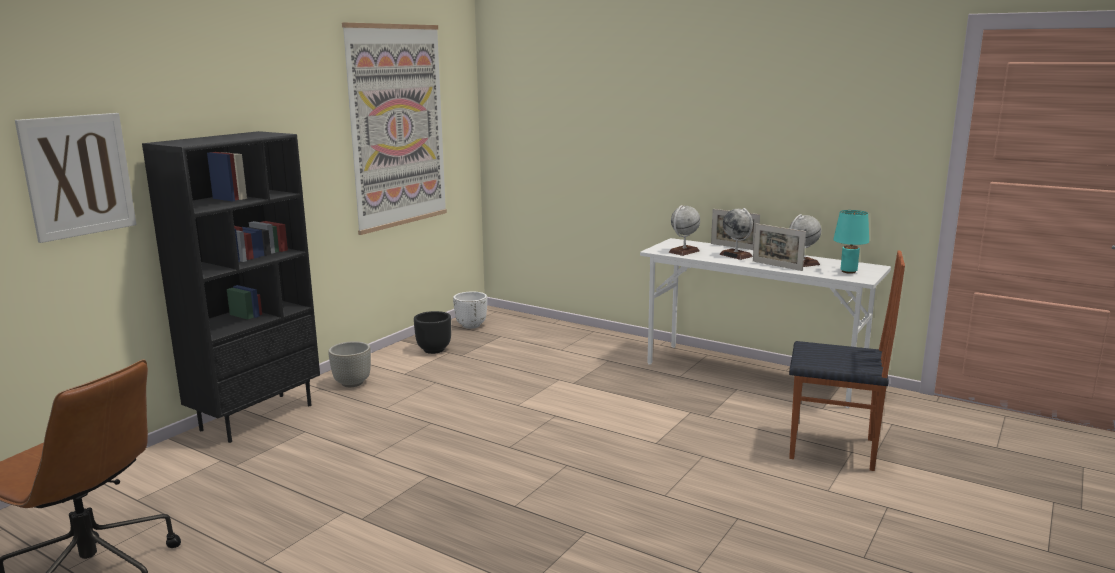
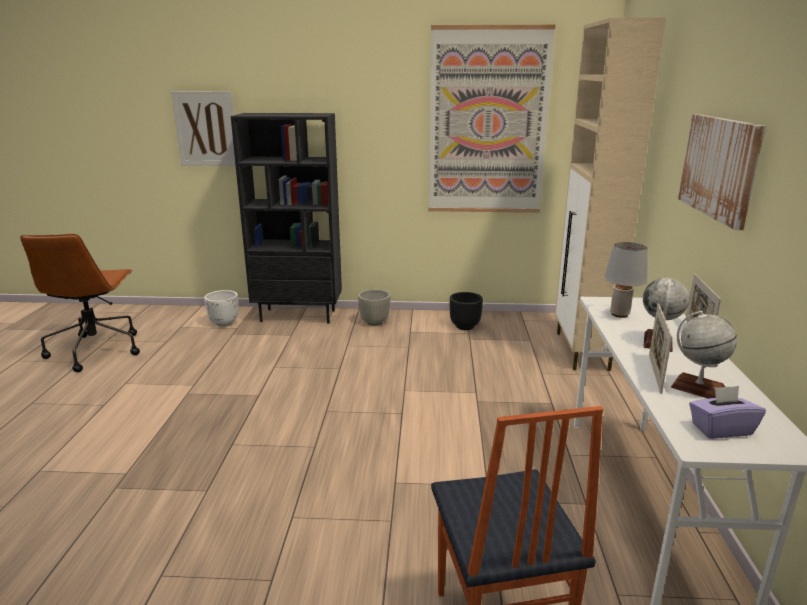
camera: 60 degrees right, 5 degrees up
white planter [453,291,487,329] -> white planter moved to [204,290,238,326]
globe [669,205,700,256] -> grey table lamp [604,242,648,318]
turquoise table lamp [833,210,869,274] -> purple tissue box [689,386,766,438]
none -> beige cabinet [555,17,666,371]
none -> picture [678,114,765,230]

